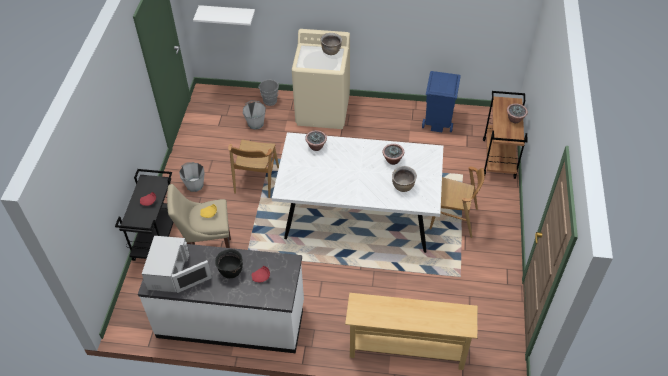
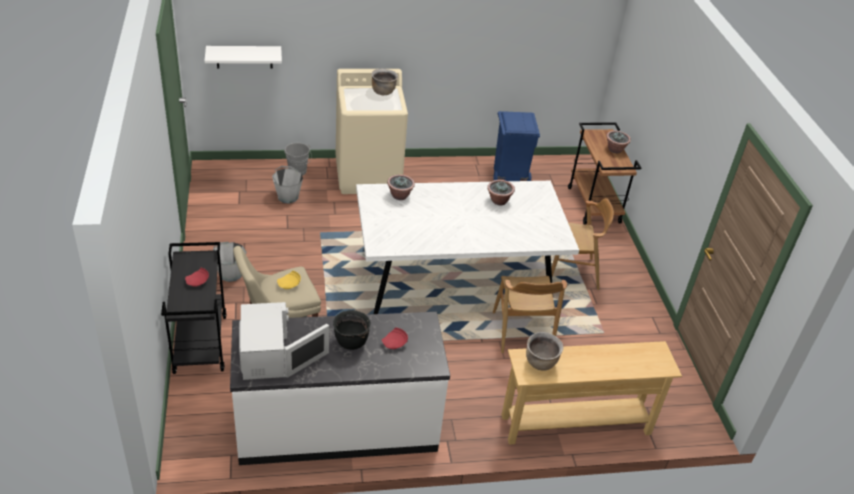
camera: 20 degrees left, 10 degrees down
brown chair [228,139,279,198] -> brown chair moved to [493,276,567,353]
brown cooking pot [392,166,417,192] -> brown cooking pot moved to [526,332,563,371]

